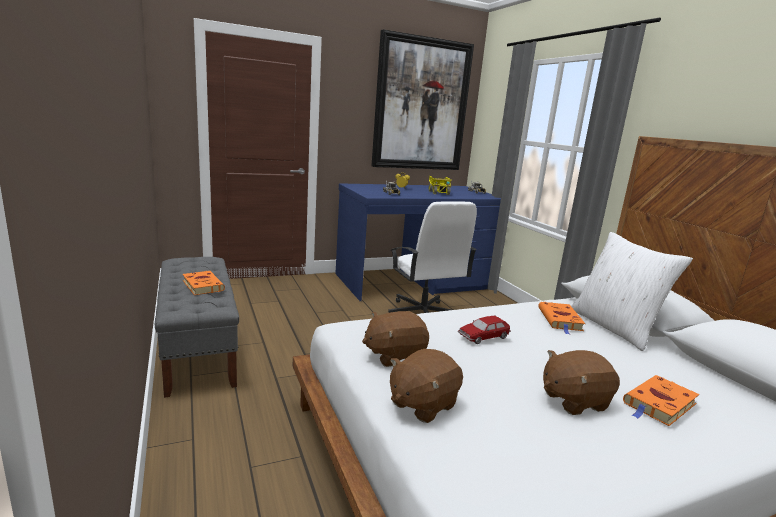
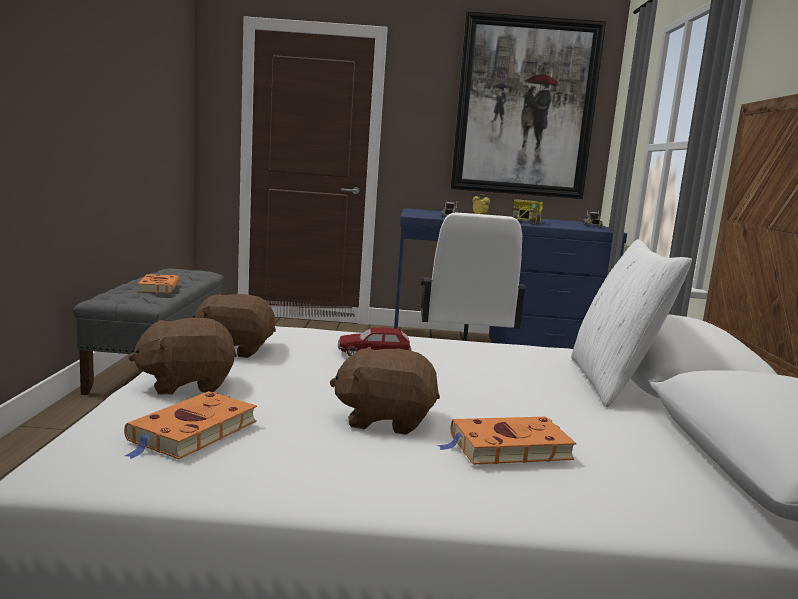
camera: 25 degrees right, 5 degrees down
orange book [538,302,585,334] -> orange book moved to [124,391,257,459]

